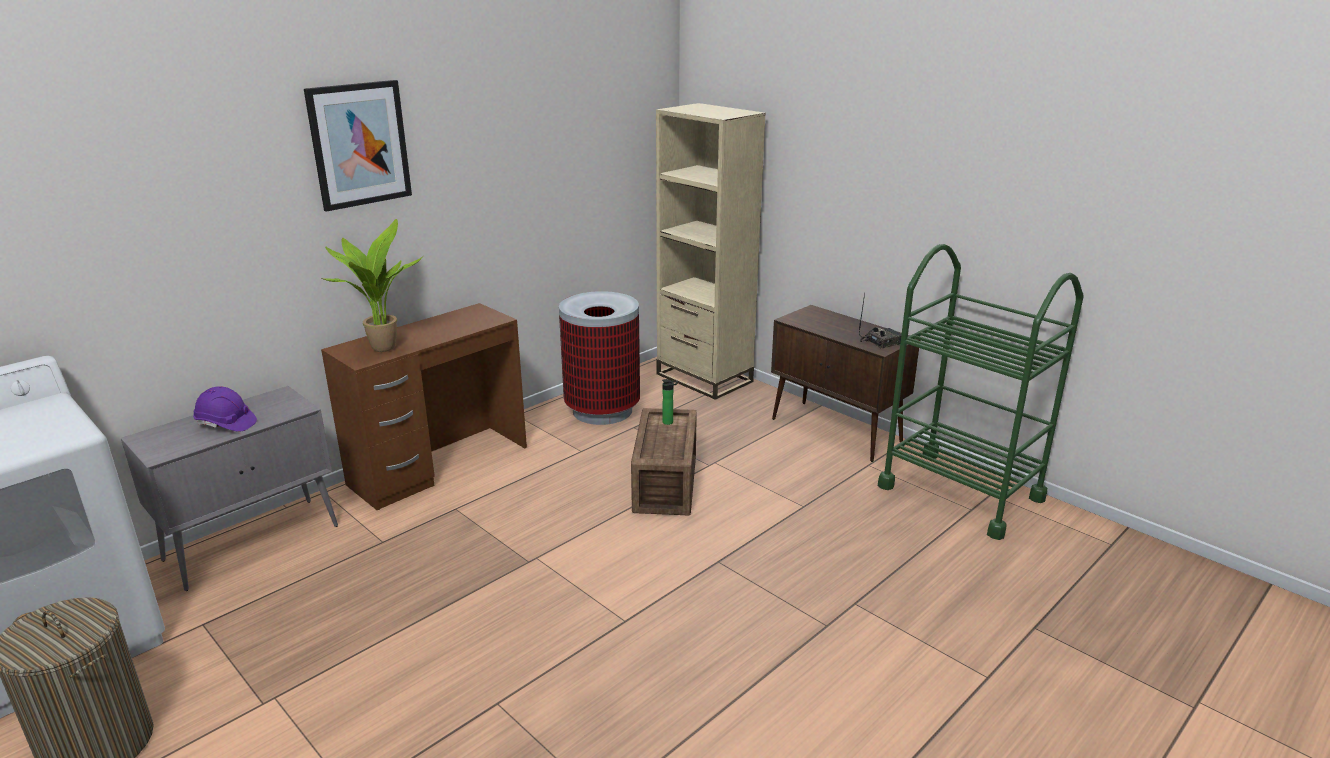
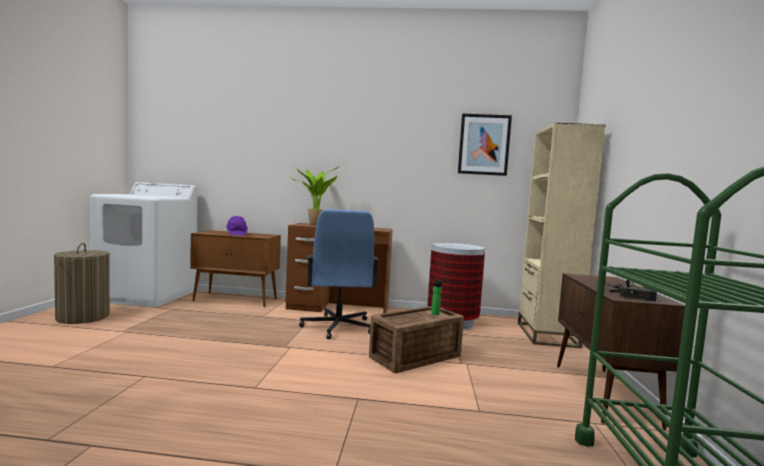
camera: 50 degrees right, 20 degrees down
grey cabinet [121,386,338,591] -> brown cabinet [190,230,281,307]
picture [304,80,412,212] -> picture moved to [458,114,512,176]
none -> blue office chair [299,209,379,339]

